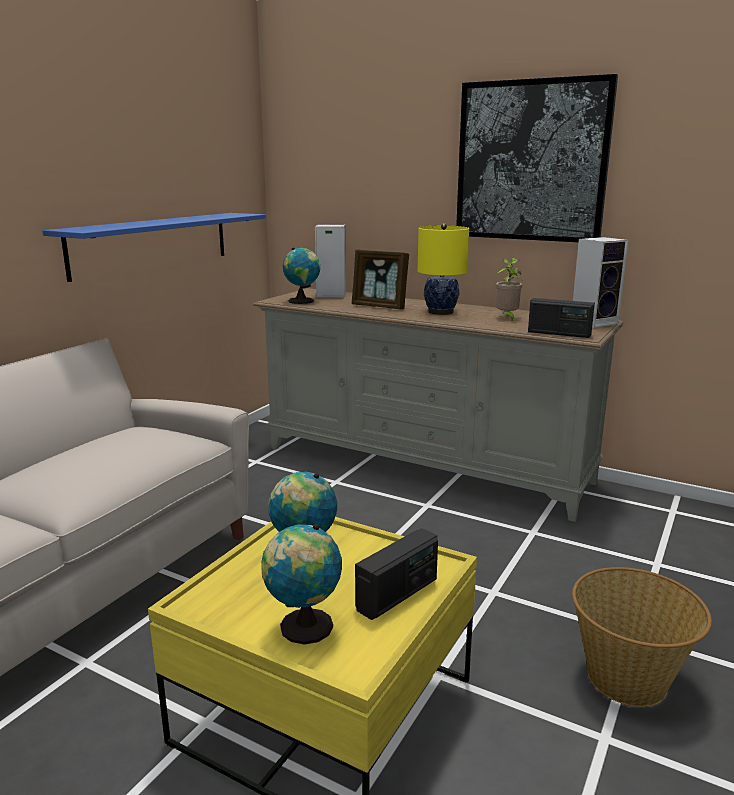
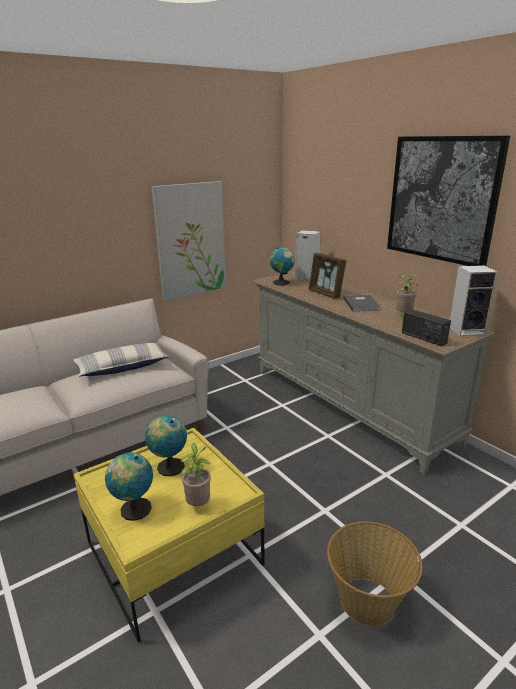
camera: 25 degrees right, 5 degrees up
blue shelf [42,213,266,282] -> picture [151,181,226,300]
radio [355,528,438,620] -> potted plant [181,443,211,506]
yellow table lamp [418,223,469,315] -> grey book [343,295,381,311]
none -> pillow [73,343,169,376]

